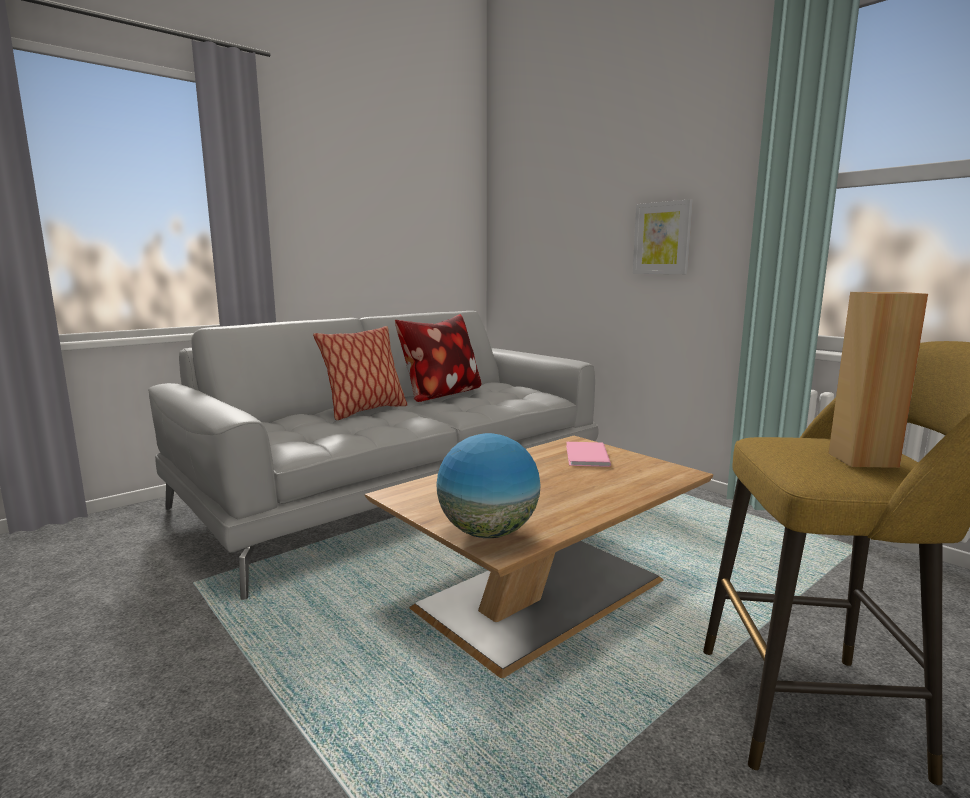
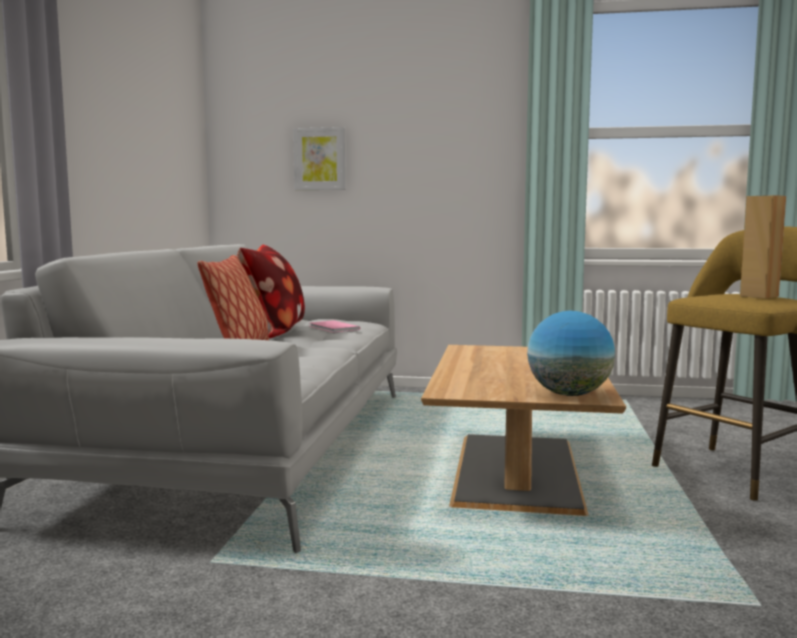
camera: 40 degrees left, 5 degrees down
pink book [566,442,611,467] -> pink book moved to [309,320,360,332]
picture [633,199,693,274] -> picture moved to [293,127,346,190]

